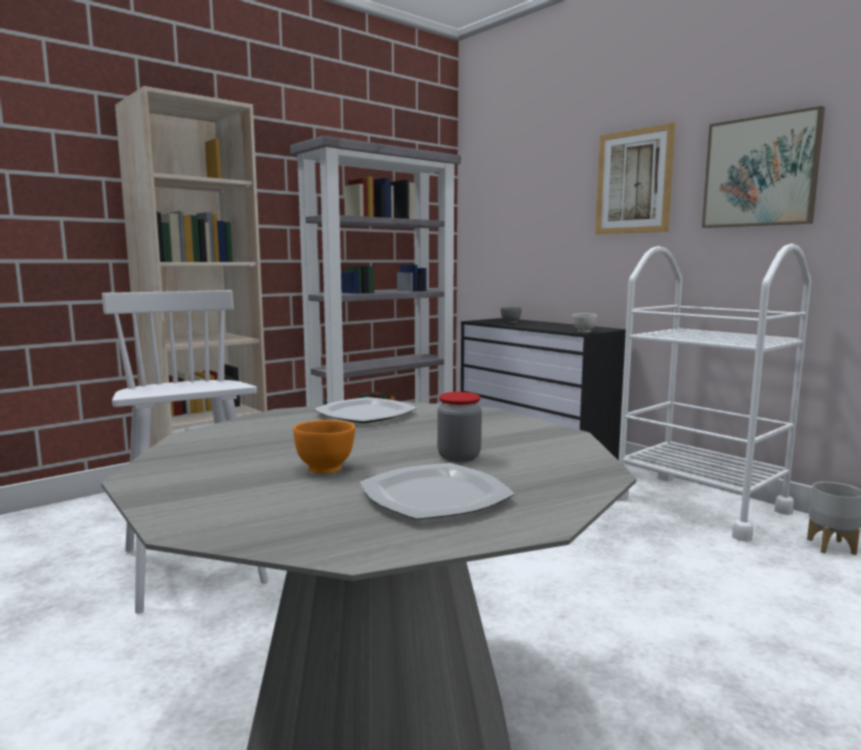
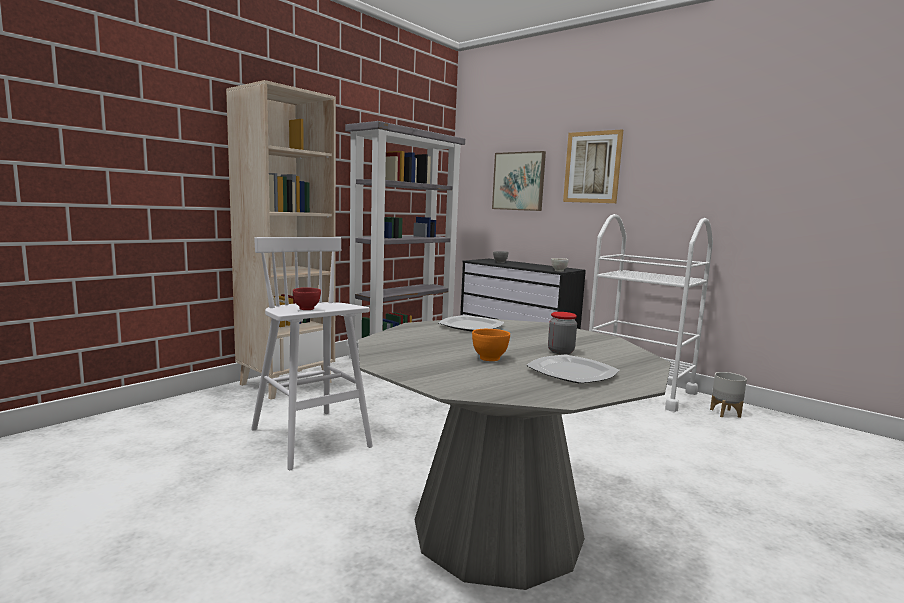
camera: 10 degrees left, 0 degrees up
picture [702,106,825,228] -> picture moved to [492,151,546,211]
none -> red bowl [293,287,321,310]

